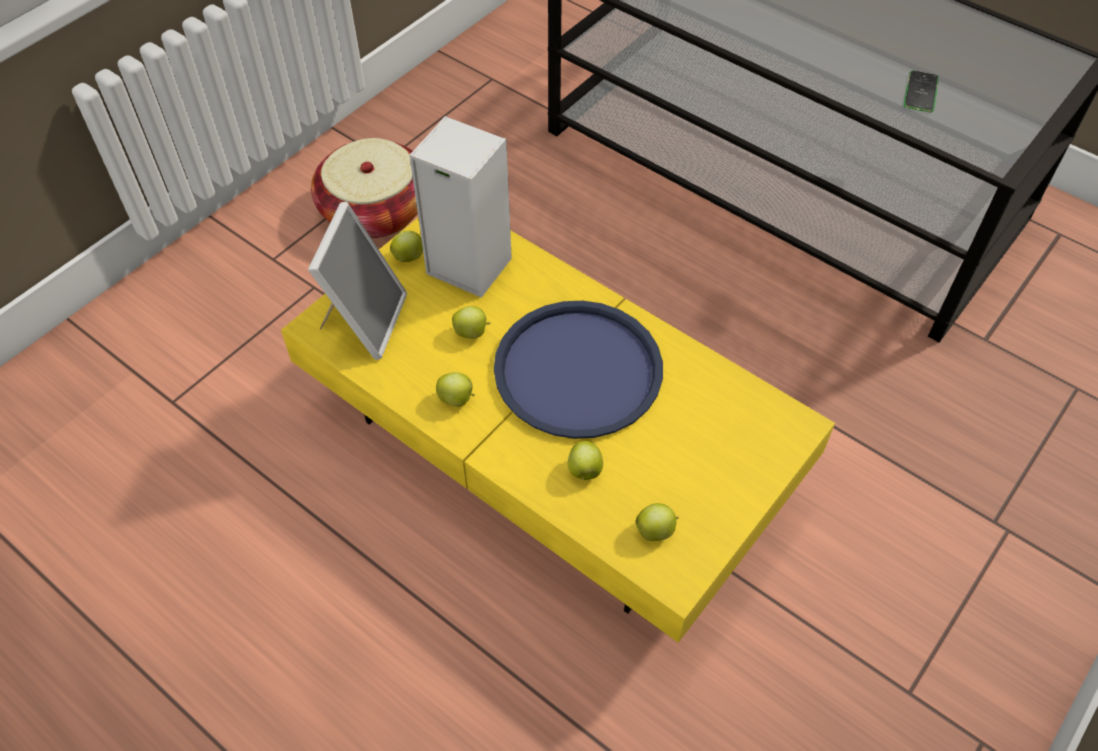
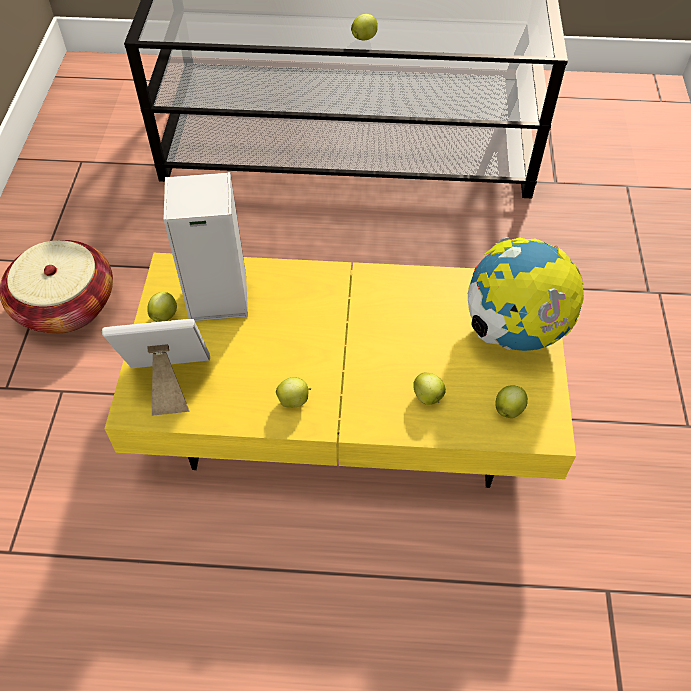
camera: 35 degrees left, 0 degrees up
picture frame [308,202,407,360] -> picture frame turned 75 degrees counterclockwise [102,319,210,416]
apple [452,306,490,339] -> apple moved to [351,14,378,40]
blue tray [494,301,663,439] -> none
phone [904,70,939,113] -> none
none -> globe [468,237,584,351]

